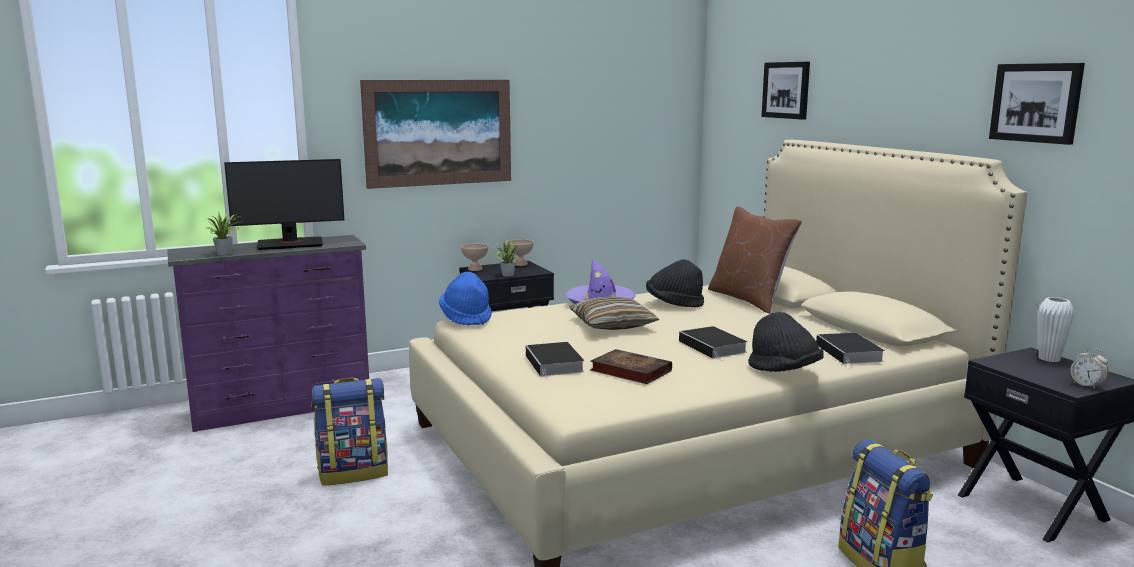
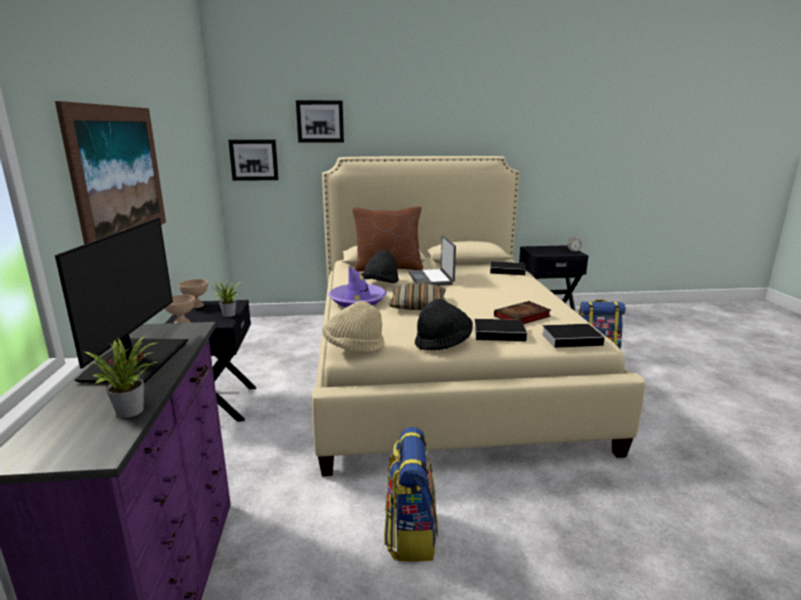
camera: 70 degrees left, 5 degrees up
blue hat [439,272,492,326] -> beige hat [322,301,385,352]
book [679,326,748,361] -> book moved to [542,324,609,348]
black hat [748,312,824,372] -> black hat moved to [415,299,473,350]
picture [989,63,1085,145] -> picture moved to [228,140,279,181]
white vase [1038,297,1074,362] -> none
none -> laptop [408,236,456,286]

